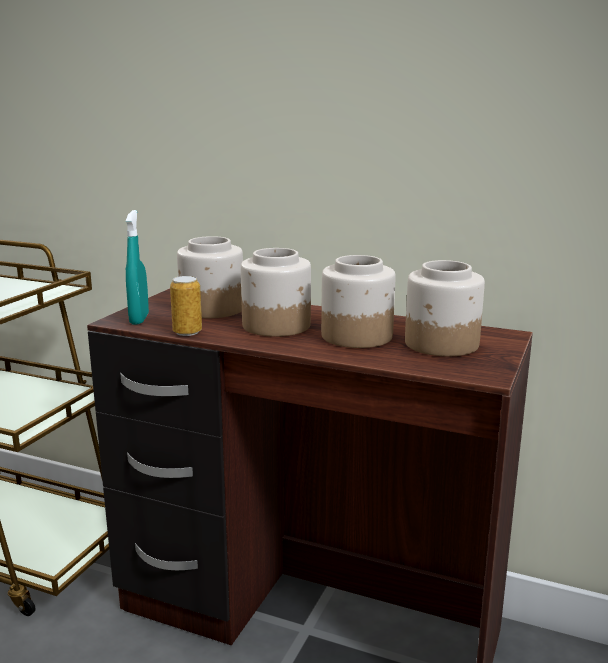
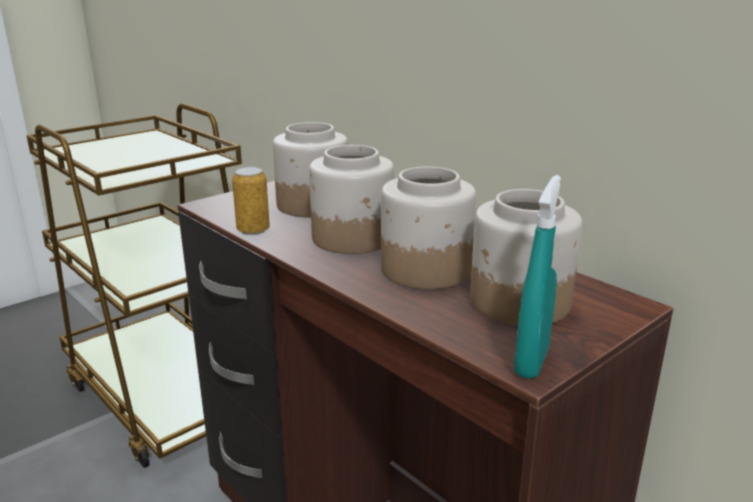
camera: 25 degrees right, 5 degrees up
turquoise spray bottle [126,210,149,324] -> turquoise spray bottle moved to [514,175,561,379]

